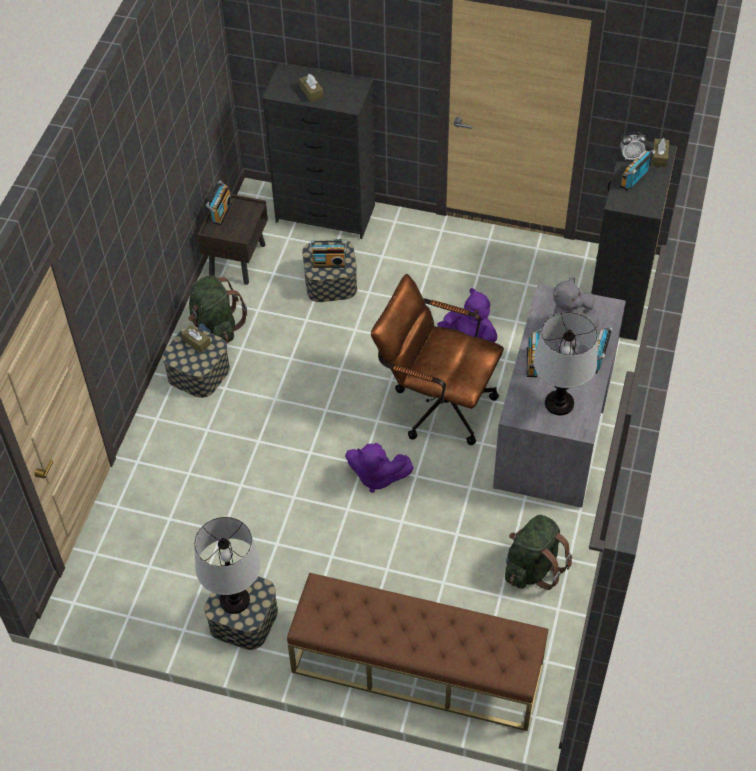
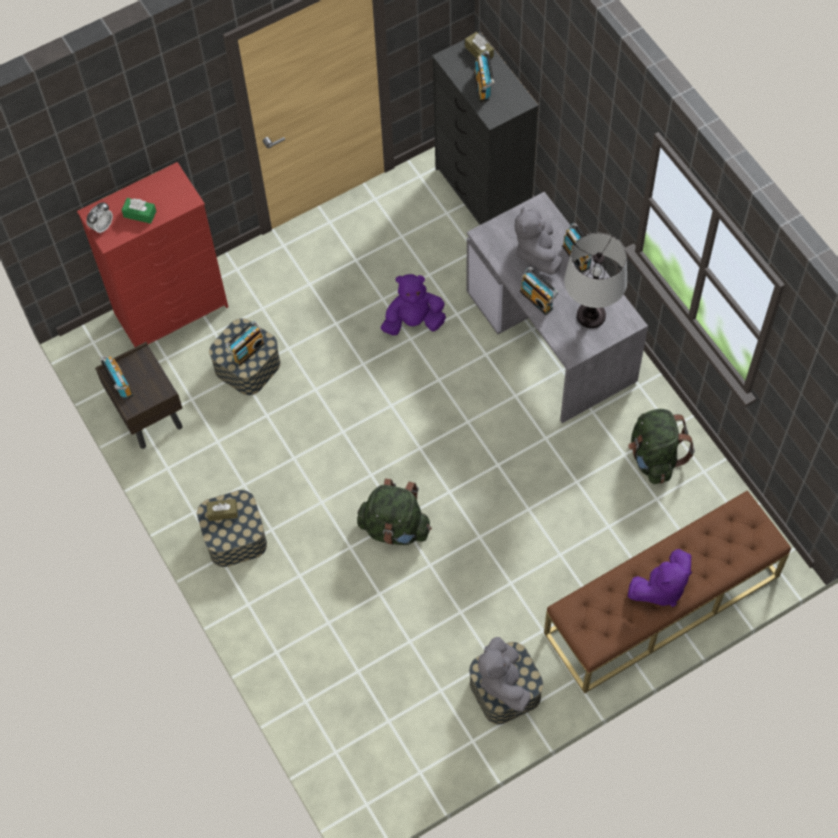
camera: 45 degrees left, 10 degrees up
green backpack [188,276,247,343] -> green backpack moved to [357,478,432,545]
table lamp [194,517,261,614] -> grey plush toy [478,637,531,711]
black dresser [262,64,375,239] -> red dresser [77,162,228,347]
brown tissue box [299,74,324,102] -> green tissue box [122,198,156,224]
purple plush toy [345,443,414,493] -> purple plush toy moved to [628,549,692,607]
brown office chair [371,274,504,445] -> none
alarm clock [620,132,646,160] -> alarm clock moved to [86,202,113,234]

